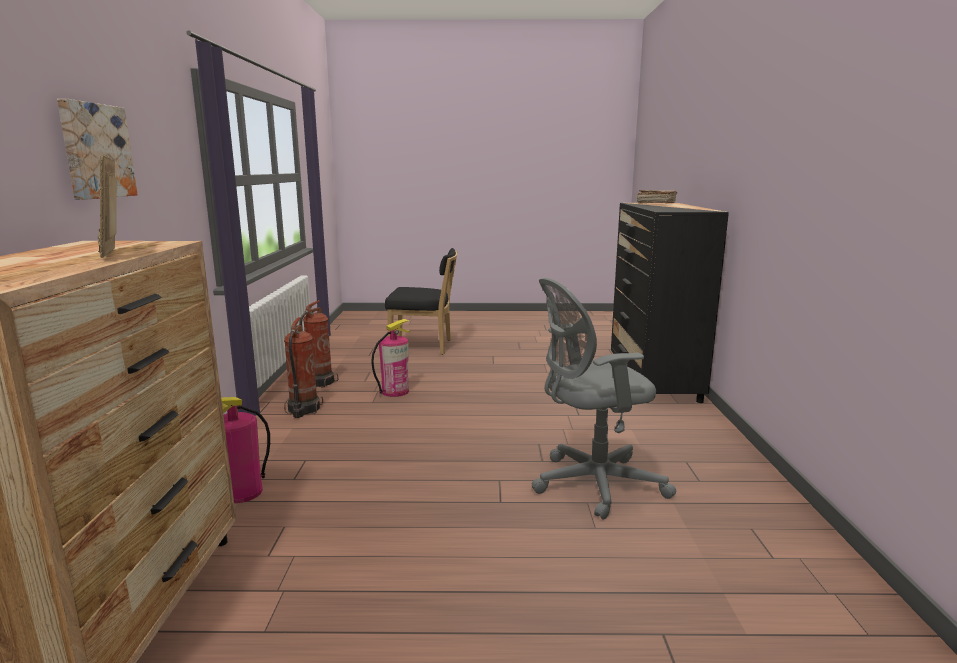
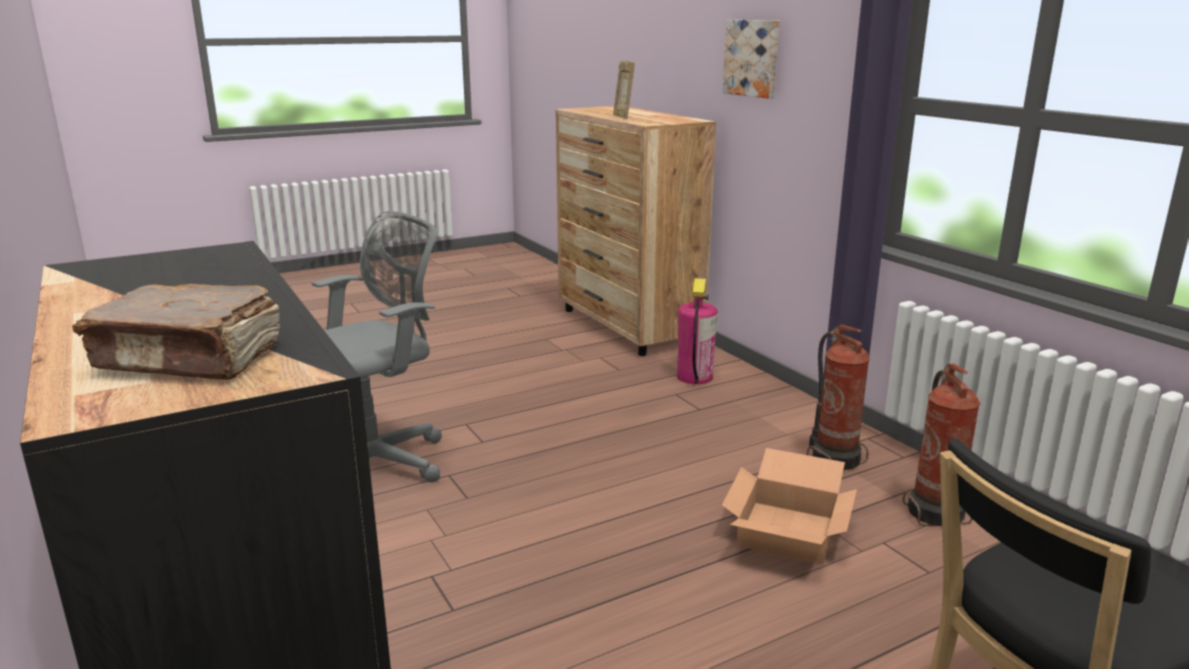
camera: 150 degrees right, 5 degrees up
picture frame [98,155,117,258] -> picture frame turned 135 degrees counterclockwise [613,61,635,119]
fire extinguisher [371,319,411,397] -> cardboard box [722,448,857,565]

